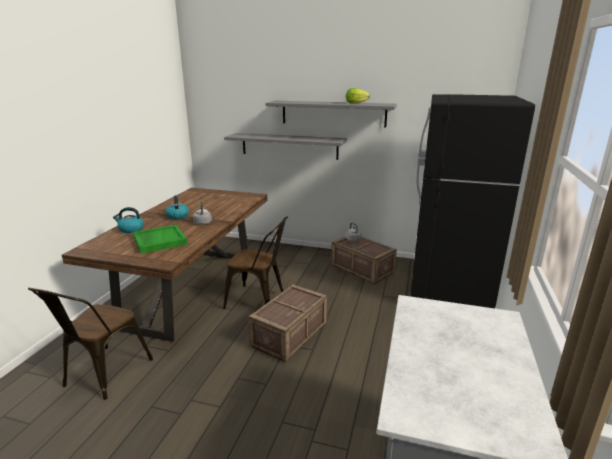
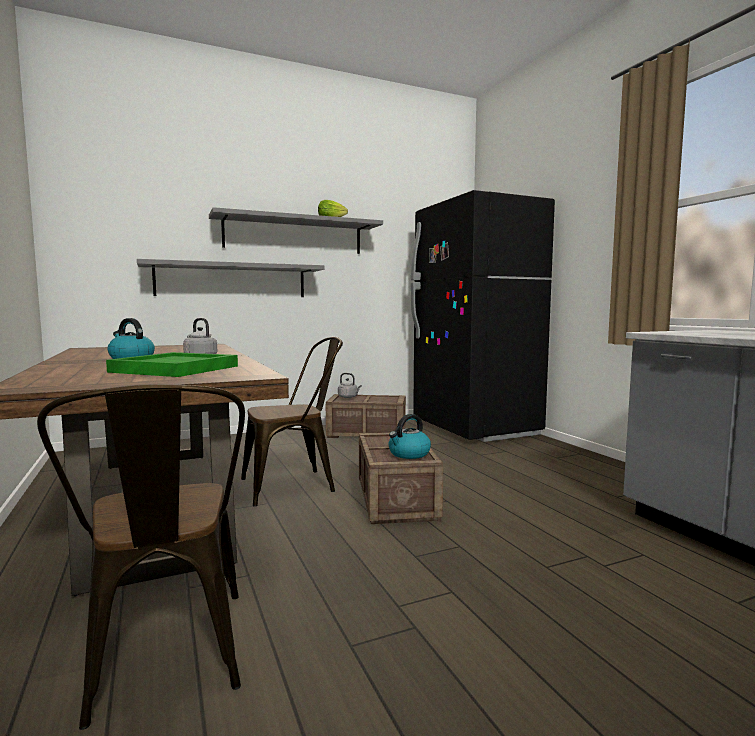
camera: 40 degrees left, 15 degrees down
kettle [113,207,144,233] -> kettle moved to [388,414,431,459]

